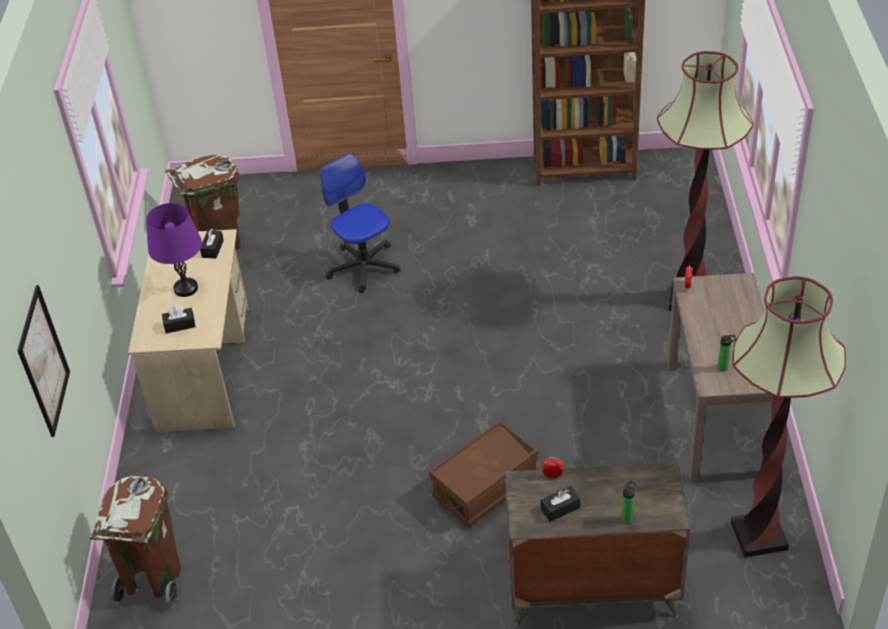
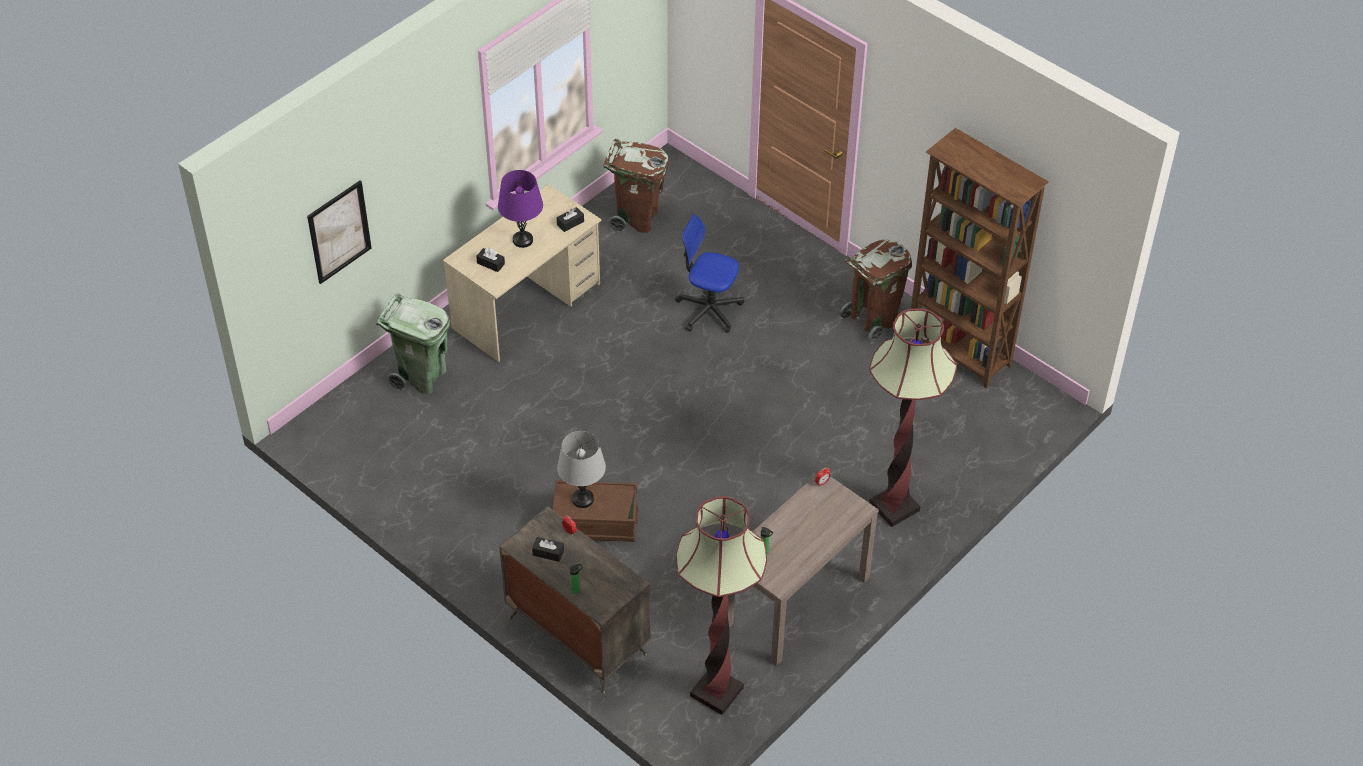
camera: 40 degrees right, 5 degrees up
brown trash can [89,476,181,608] -> brown trash can moved to [840,240,912,344]
office chair [320,154,400,293] -> office chair turned 75 degrees counterclockwise [675,214,744,333]
none -> green trash can [376,293,450,394]
none -> grey table lamp [557,431,606,508]

